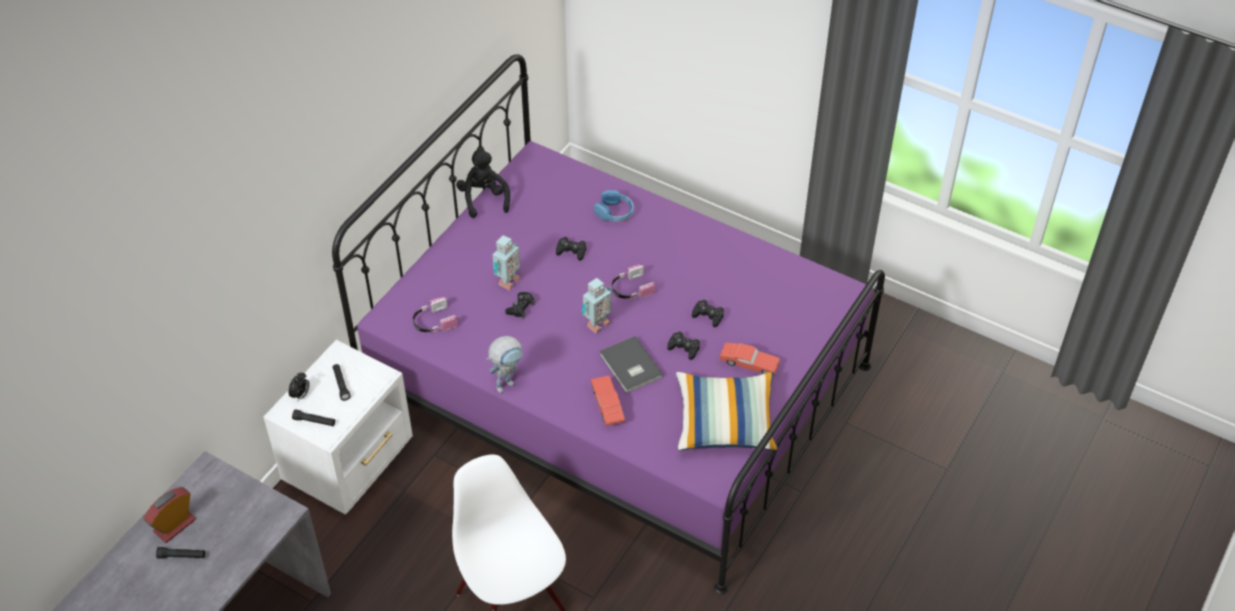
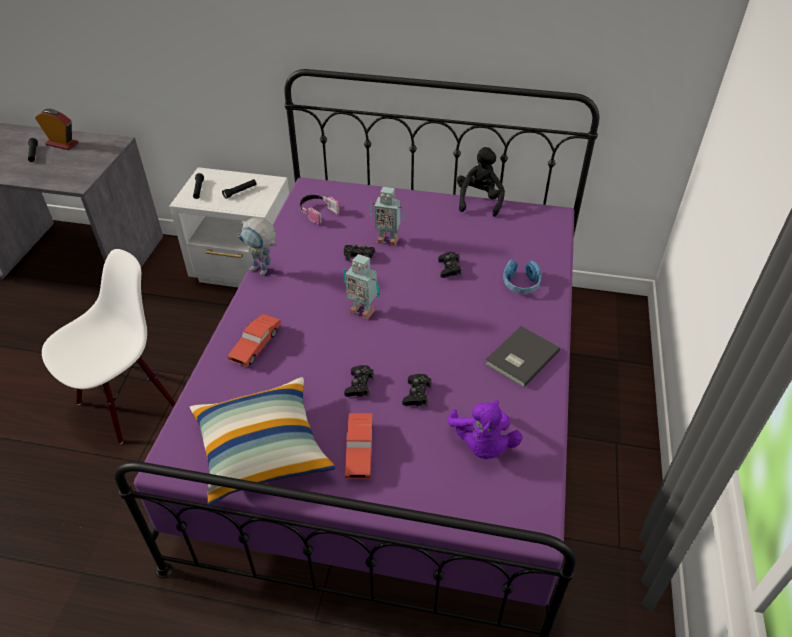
camera: 70 degrees right, 5 degrees down
alarm clock [288,373,309,400] -> none
black plush toy [456,149,510,218] -> black plush toy turned 45 degrees counterclockwise [457,147,505,217]
red toy car [591,375,625,426] -> red toy car turned 150 degrees clockwise [228,314,281,366]
grey book [600,336,663,393] -> grey book moved to [485,326,560,388]
headphones [612,264,655,299] -> none
none -> purple plush toy [448,400,522,459]

